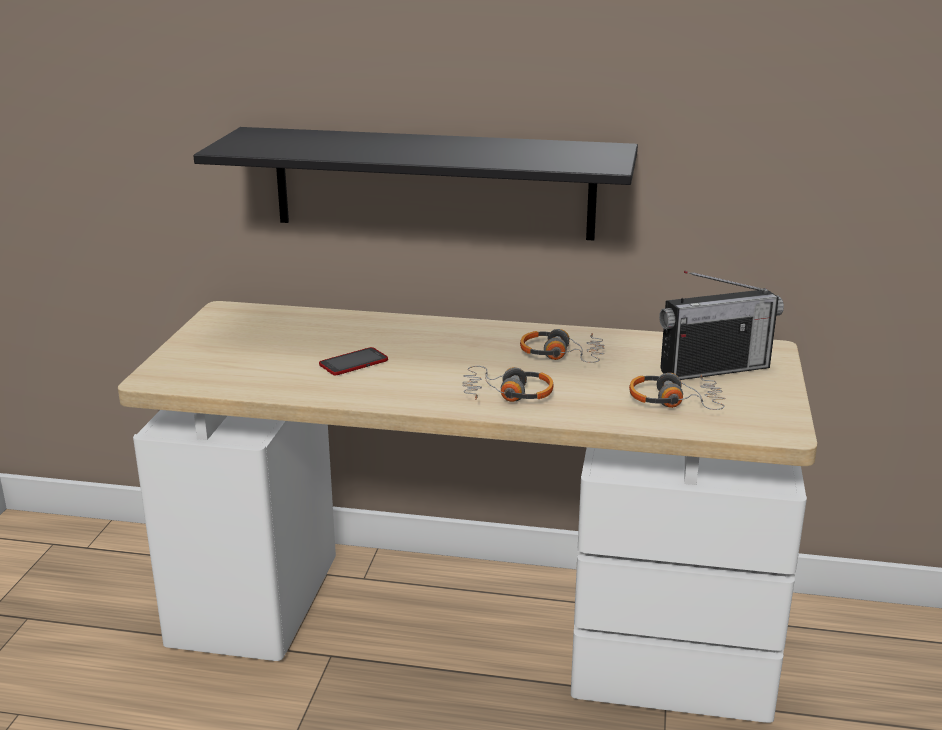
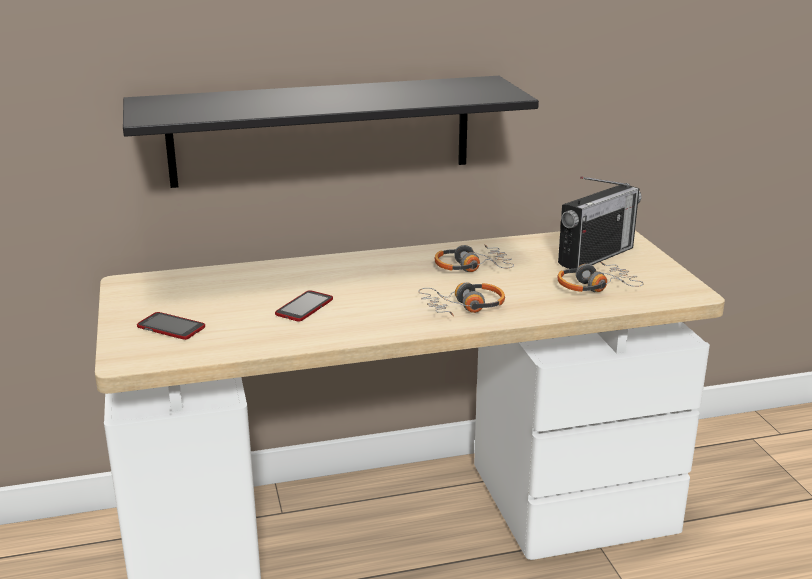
camera: 25 degrees left, 0 degrees up
none -> phone [137,312,205,340]

